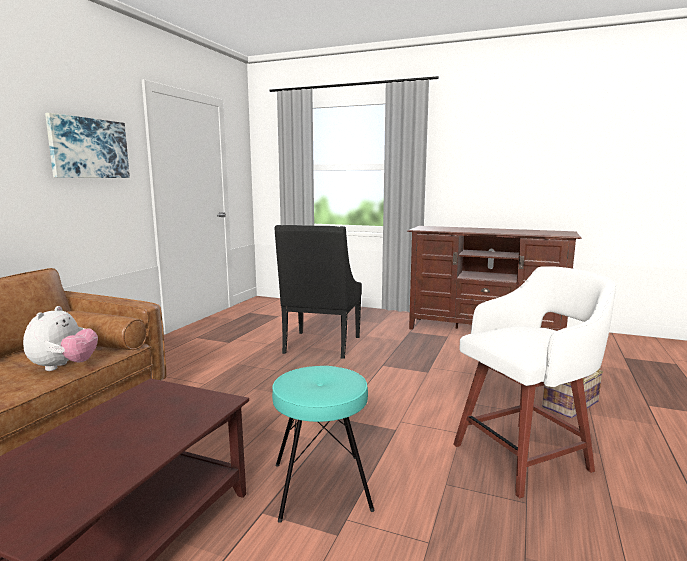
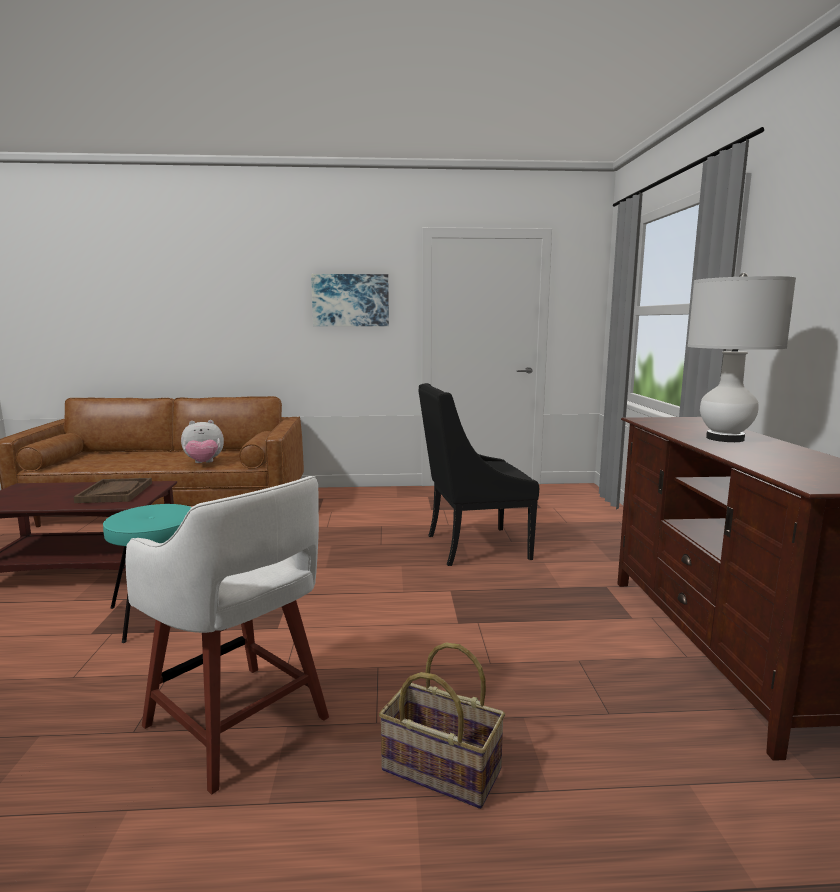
camera: 65 degrees right, 0 degrees up
none -> brown tray [73,478,152,503]
none -> white table lamp [687,273,796,442]

